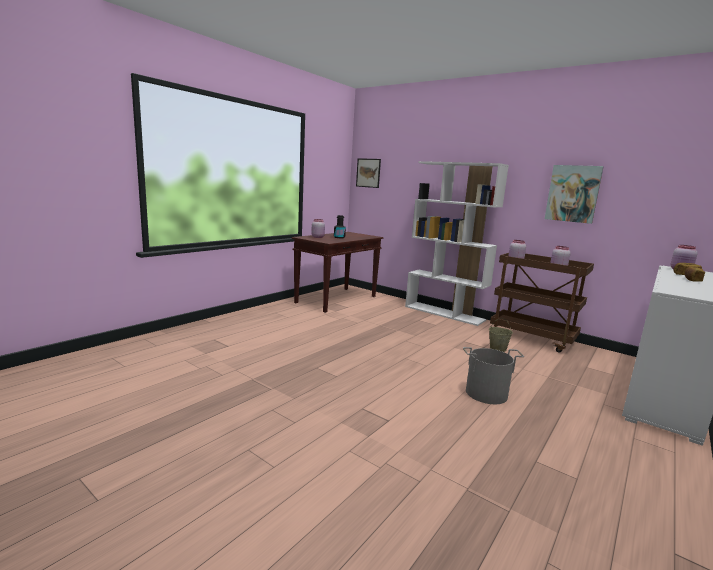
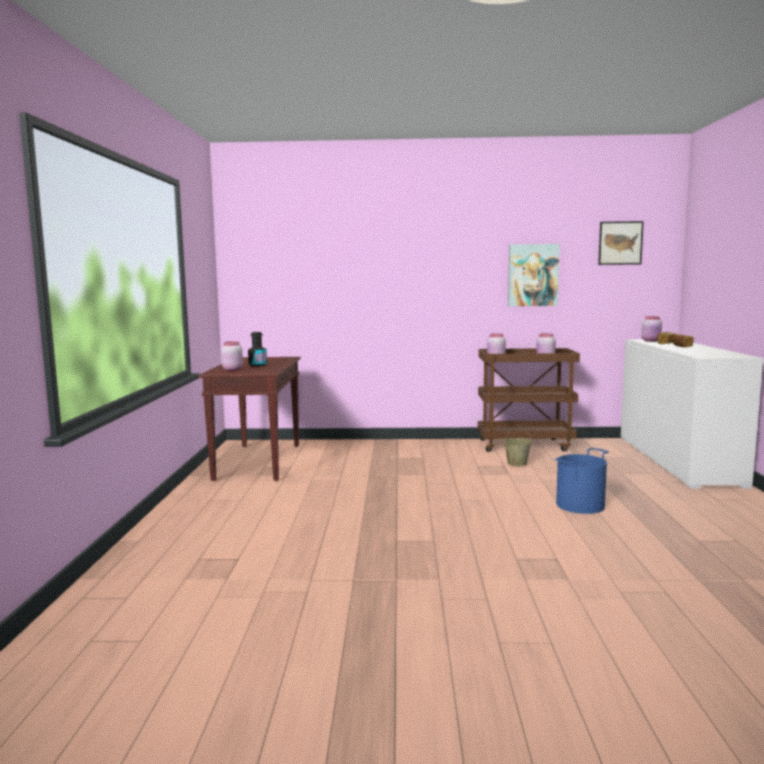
camera: 35 degrees left, 5 degrees down
picture [356,158,381,188] -> picture moved to [598,221,644,265]
white bookcase [405,161,509,326] -> none
grey bucket [463,347,524,404] -> blue bucket [555,448,609,514]

